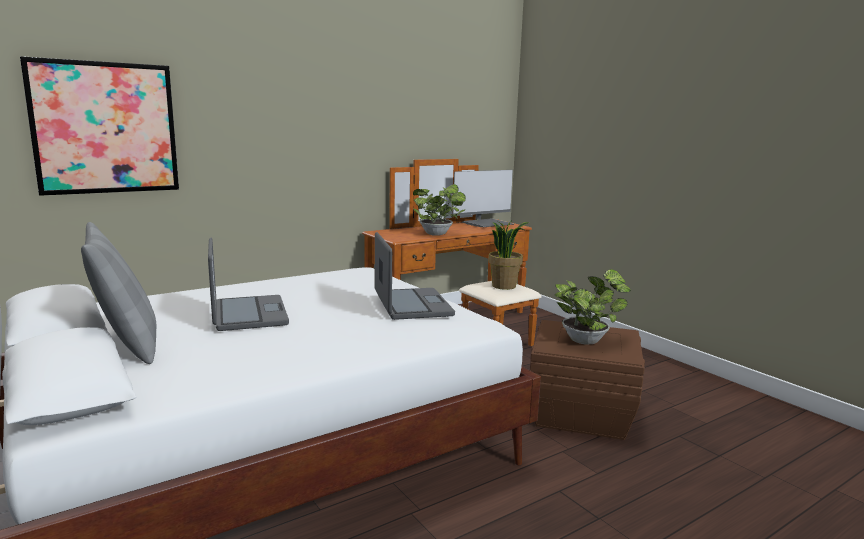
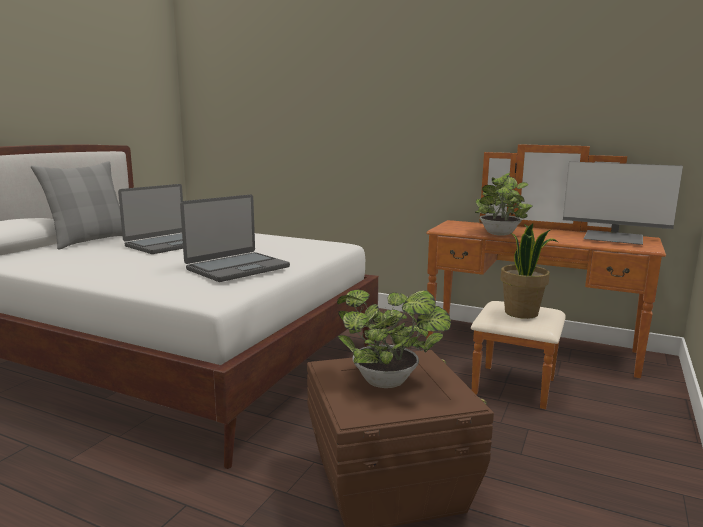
camera: 60 degrees right, 0 degrees up
picture [20,56,179,196] -> none

